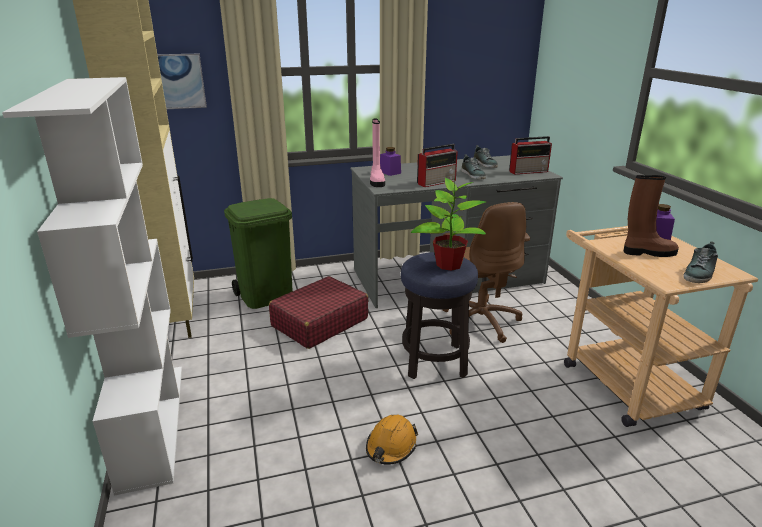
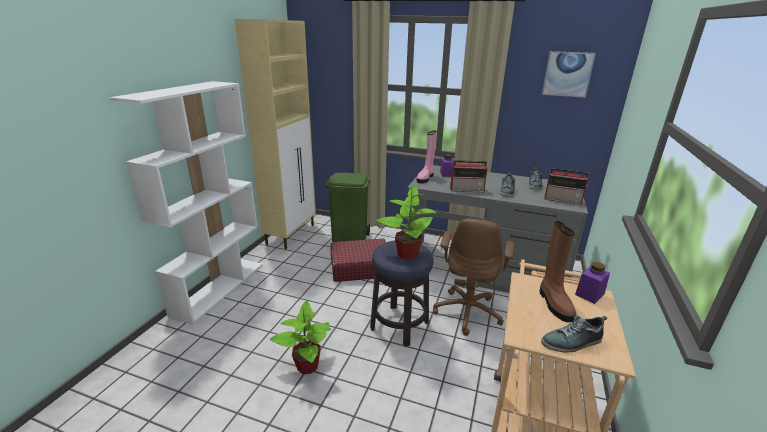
camera: 35 degrees right, 0 degrees up
picture [157,53,207,109] -> picture moved to [542,51,596,98]
orange hard hat [366,415,418,465] -> potted plant [270,300,331,374]
brown boot [624,175,679,257] -> brown boot turned 45 degrees clockwise [539,221,576,322]

